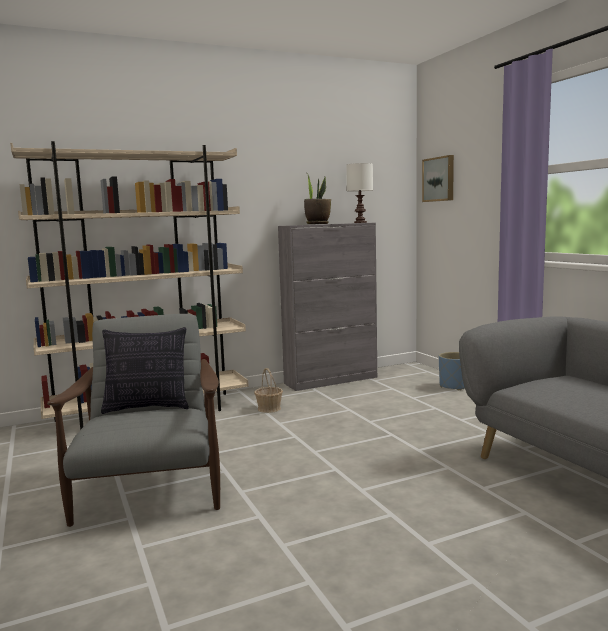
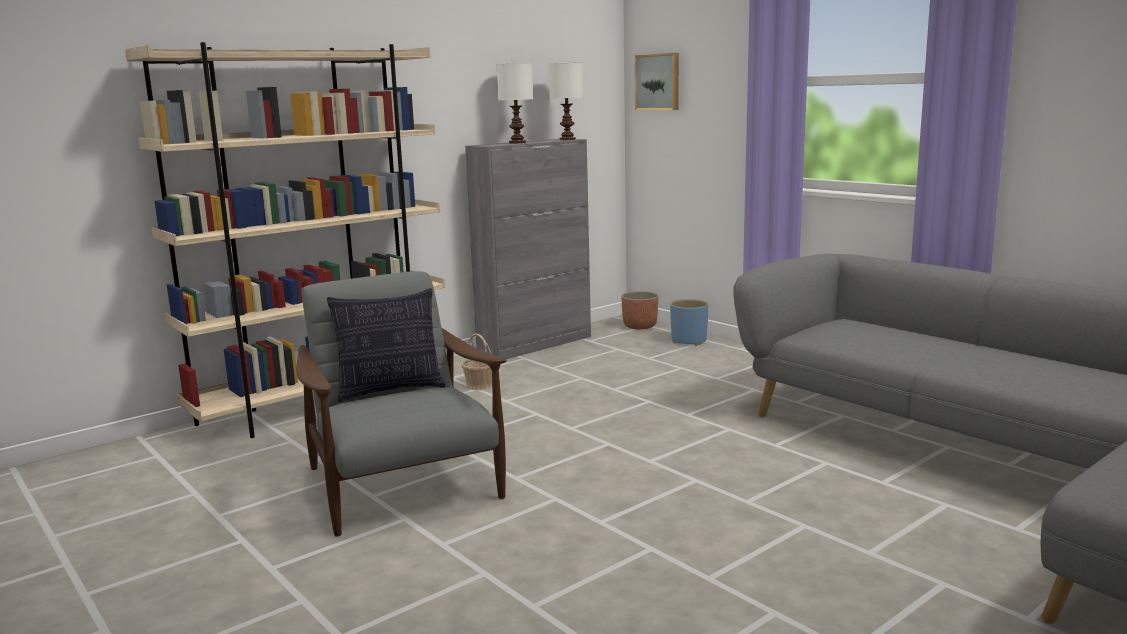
camera: 15 degrees left, 5 degrees up
potted plant [304,175,331,224] -> white table lamp [496,63,533,143]
none -> planter [621,291,658,329]

